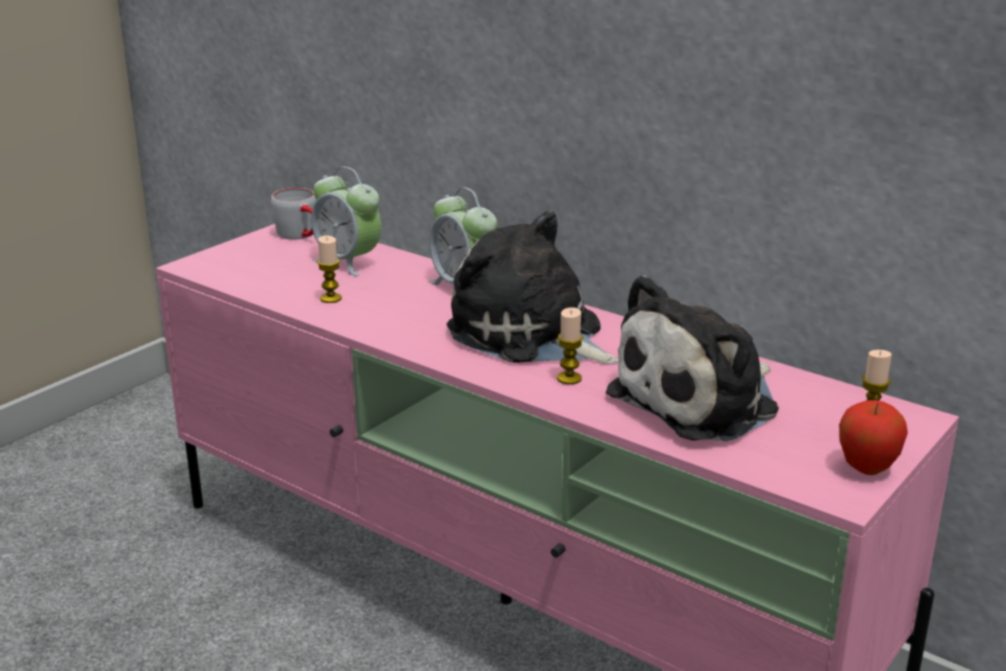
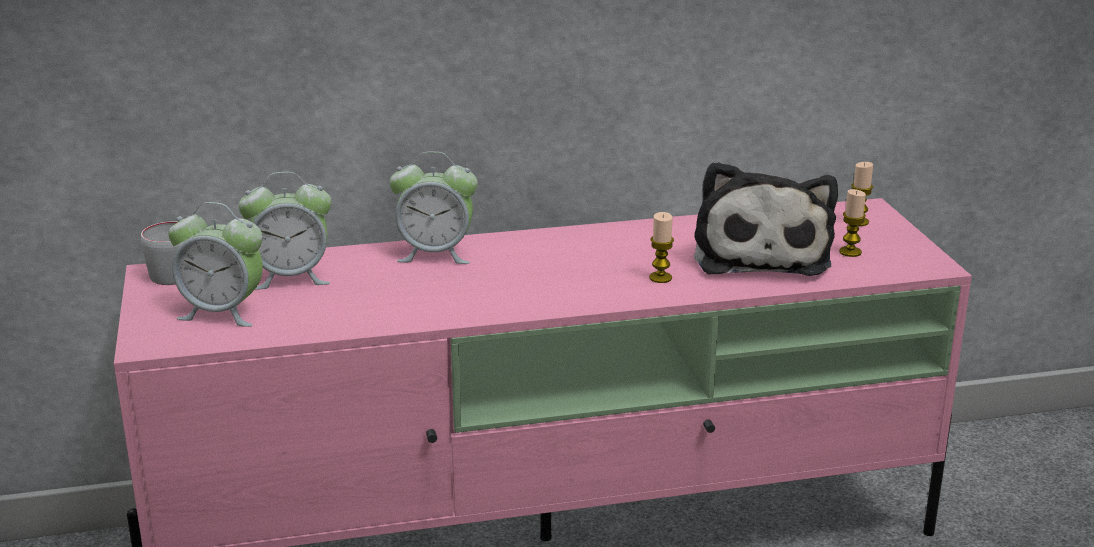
camera: 50 degrees left, 0 degrees up
candle [317,236,342,303] -> candle moved to [839,189,866,257]
plush toy [447,211,618,364] -> none
apple [839,400,908,475] -> none
none -> alarm clock [168,202,263,327]

